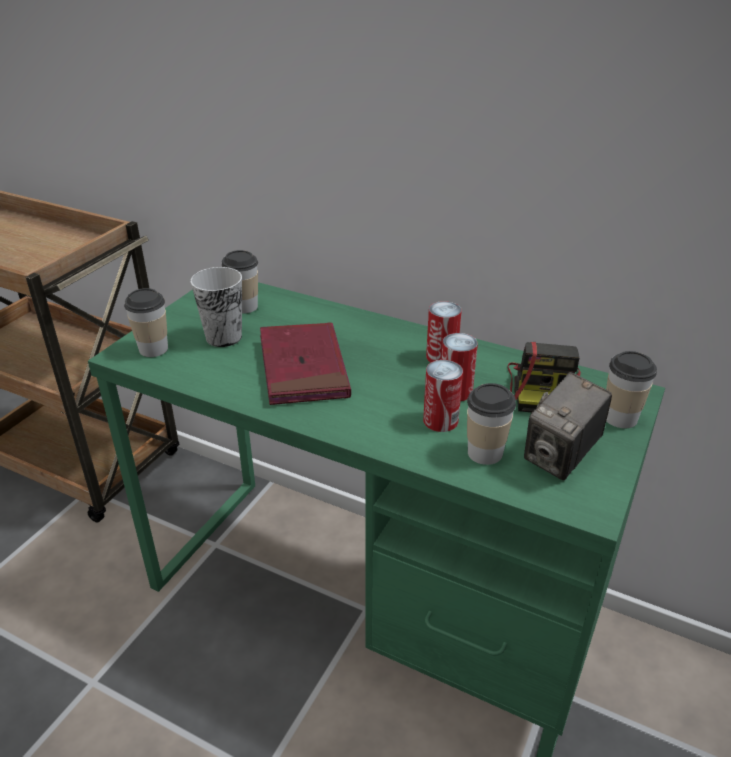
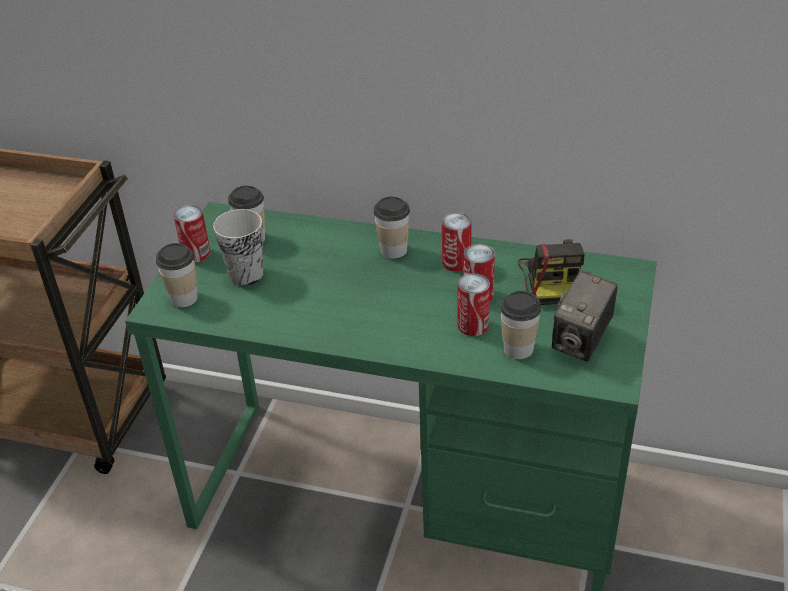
camera: 10 degrees left, 5 degrees up
red book [260,322,351,405] -> none
cup [606,351,657,428] -> cup moved to [374,196,410,259]
none -> can [173,205,210,263]

